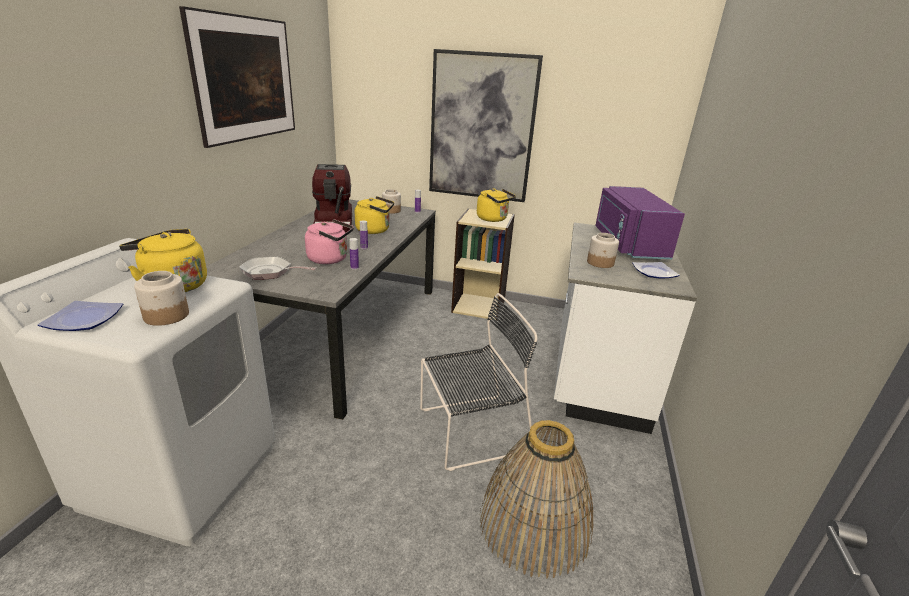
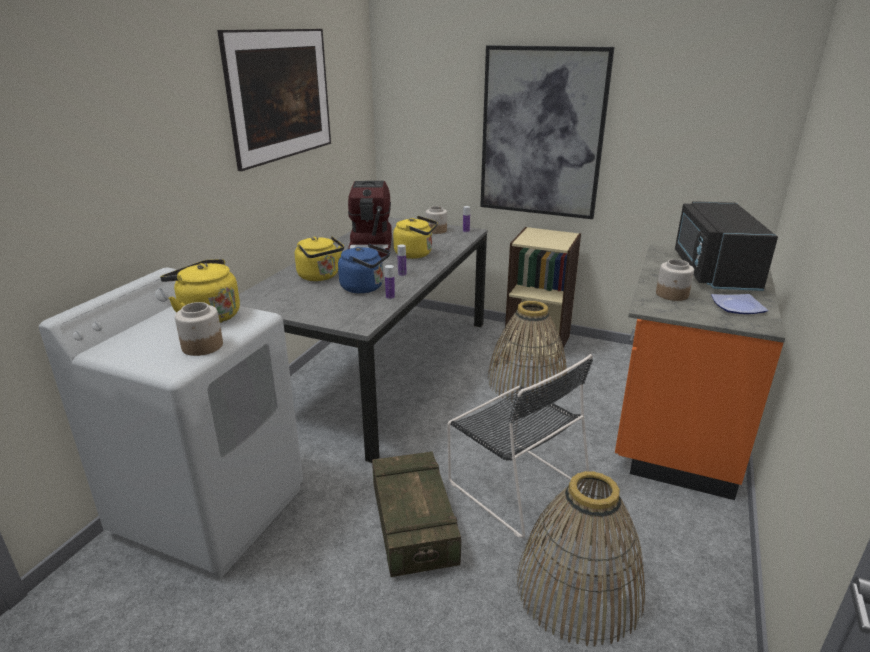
camera: 10 degrees right, 0 degrees up
plate [37,301,124,331] -> none
frying pan [239,256,317,280] -> none
pink kettle [305,219,354,264] -> blue kettle [338,244,390,293]
black chair [420,293,537,471] -> black chair turned 60 degrees clockwise [447,354,593,538]
yellow kettle [477,189,516,222] -> yellow kettle moved to [295,236,344,281]
white counter [554,223,697,434] -> orange counter [615,244,785,500]
purple microwave [595,186,685,259] -> black microwave [675,201,778,291]
none -> crate [372,451,461,577]
none -> basket [487,301,567,403]

